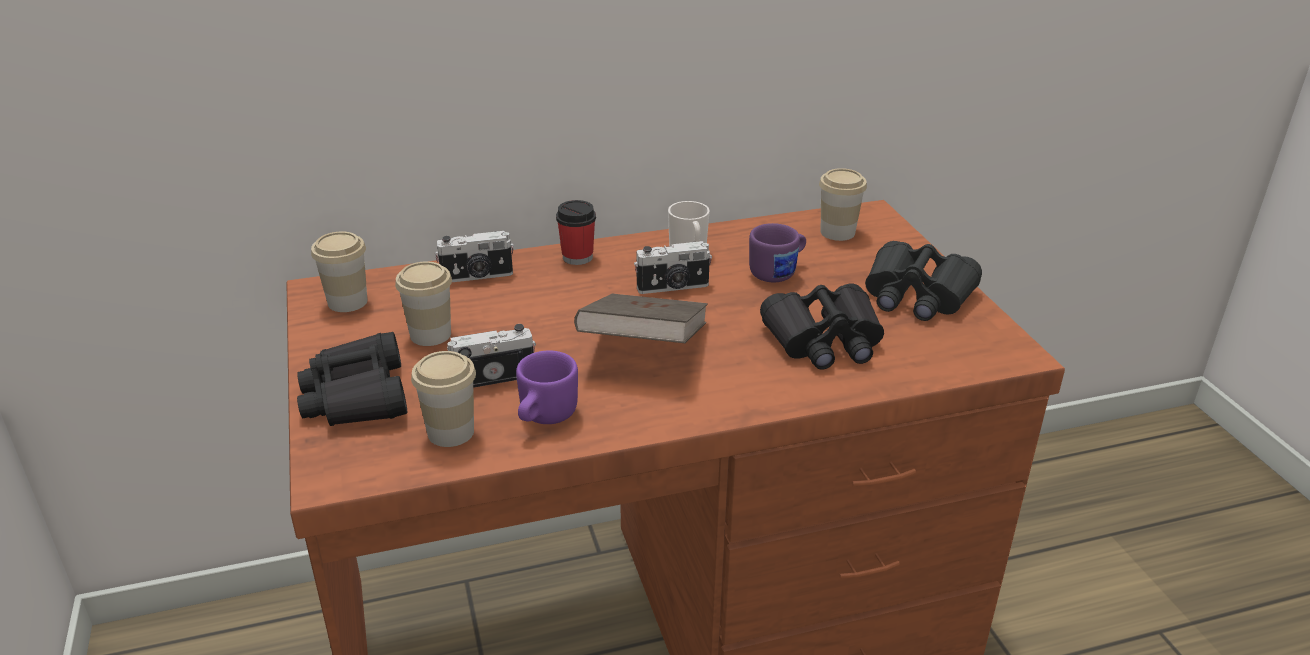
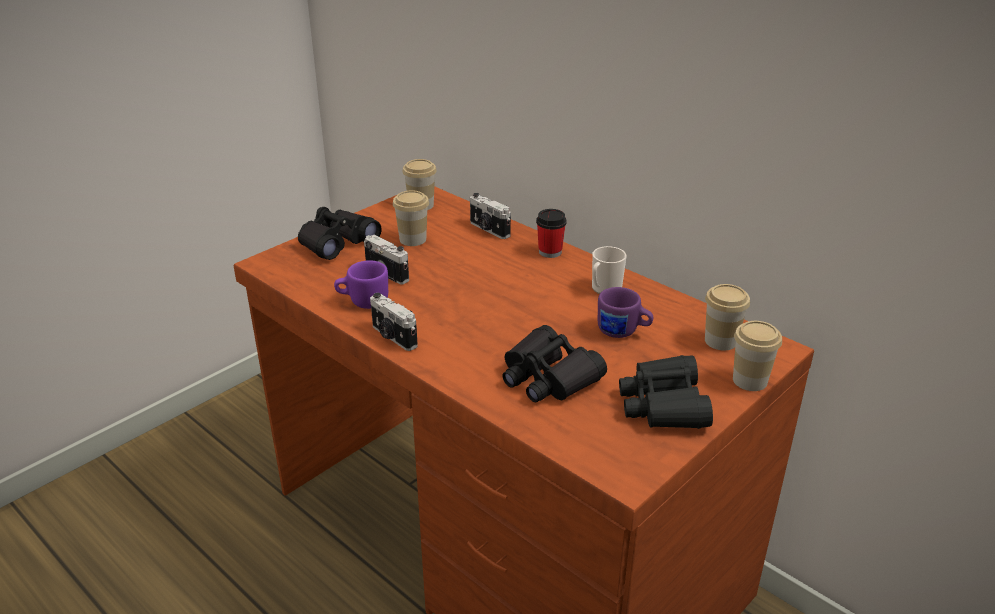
camera: 60 degrees right, 0 degrees up
cup [411,351,476,447] -> cup moved to [733,321,782,391]
brown book [574,294,708,343] -> none
camera [634,241,712,294] -> camera moved to [370,293,418,351]

